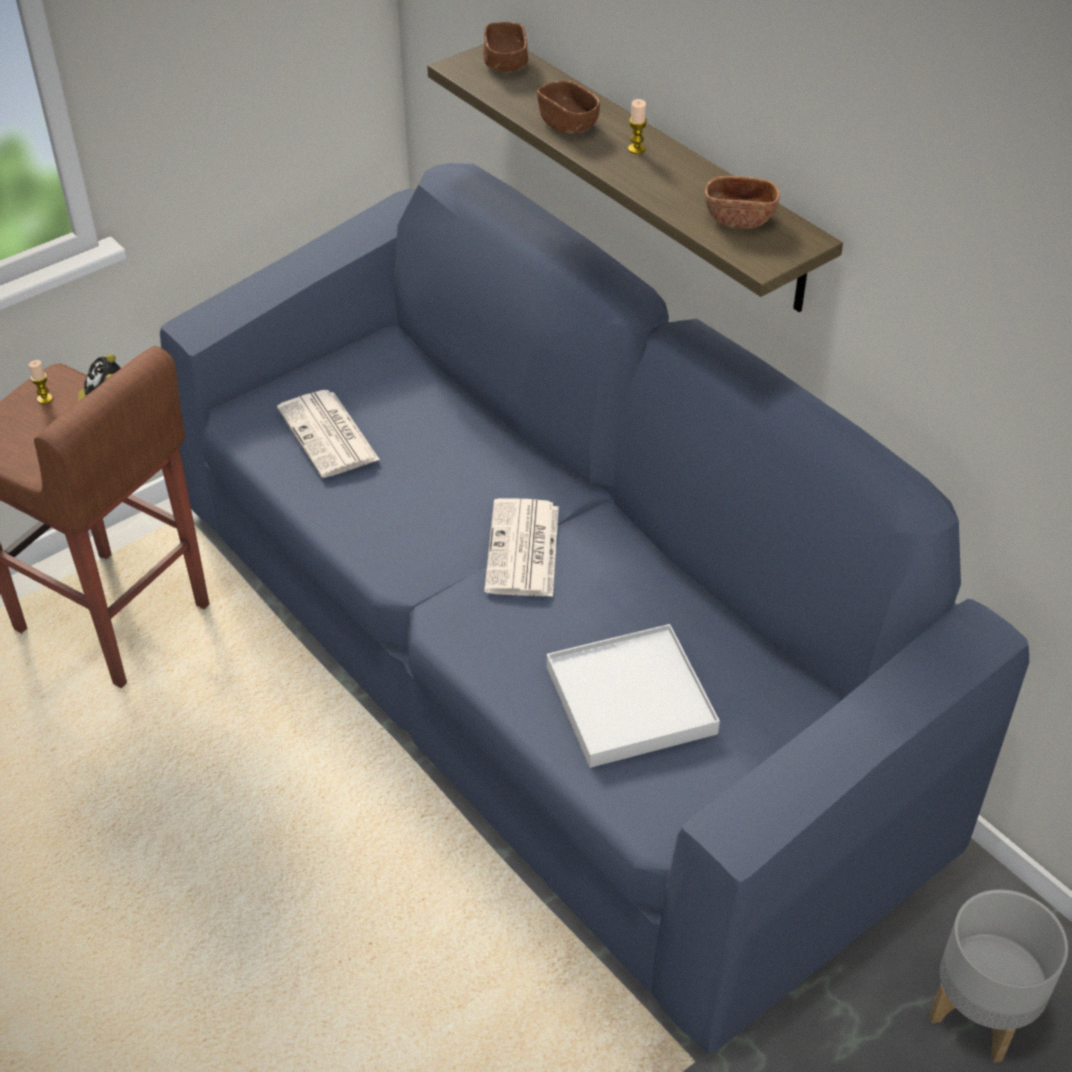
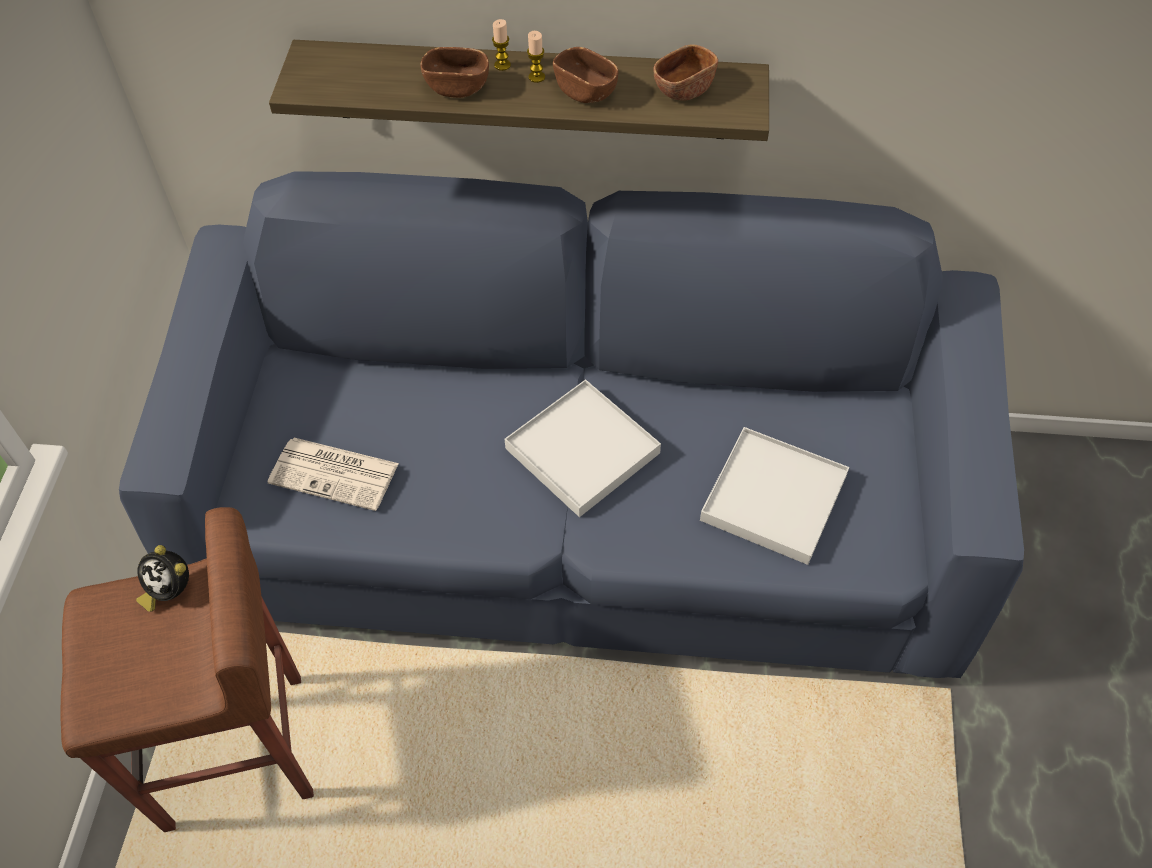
camera: 45 degrees left, 10 degrees up
candle [29,360,53,404] -> candle moved to [492,19,511,71]
brown bowl [484,22,528,72] -> brown bowl moved to [553,47,618,103]
newspaper [484,498,559,597] -> white tray [504,379,661,517]
grey planter [929,889,1068,1062] -> none

